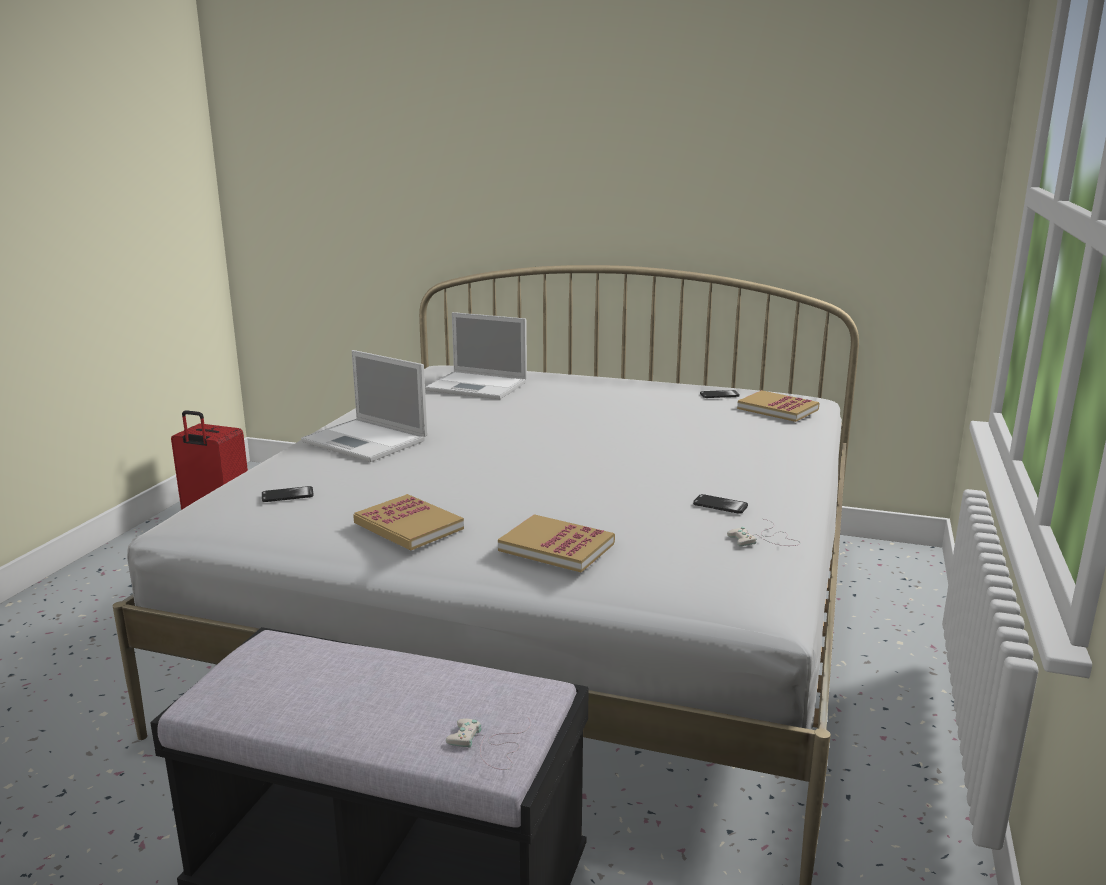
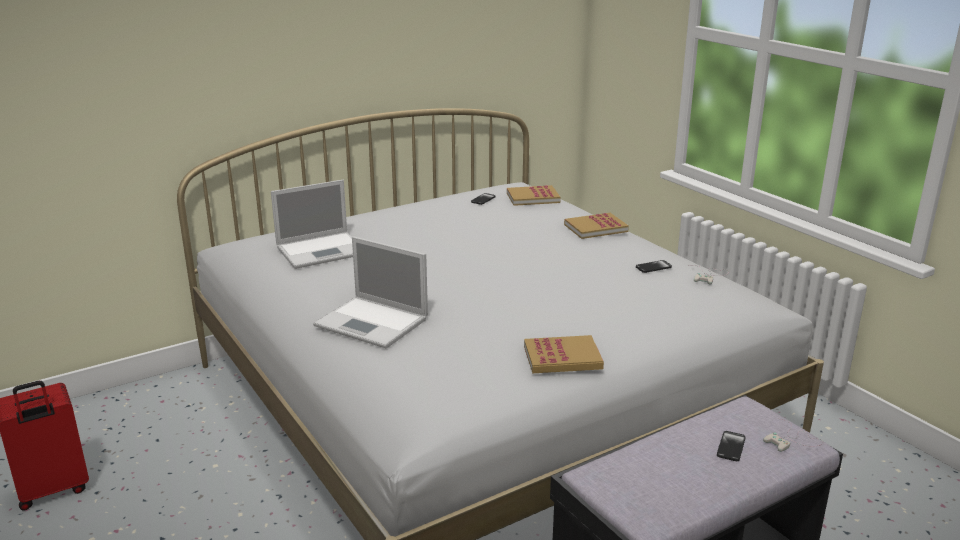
camera: 50 degrees left, 5 degrees up
phone [262,486,314,502] -> phone moved to [717,431,746,461]
laptop [301,350,427,462] -> laptop turned 45 degrees clockwise [313,236,428,349]
book [498,514,615,573] -> book moved to [564,213,629,239]

